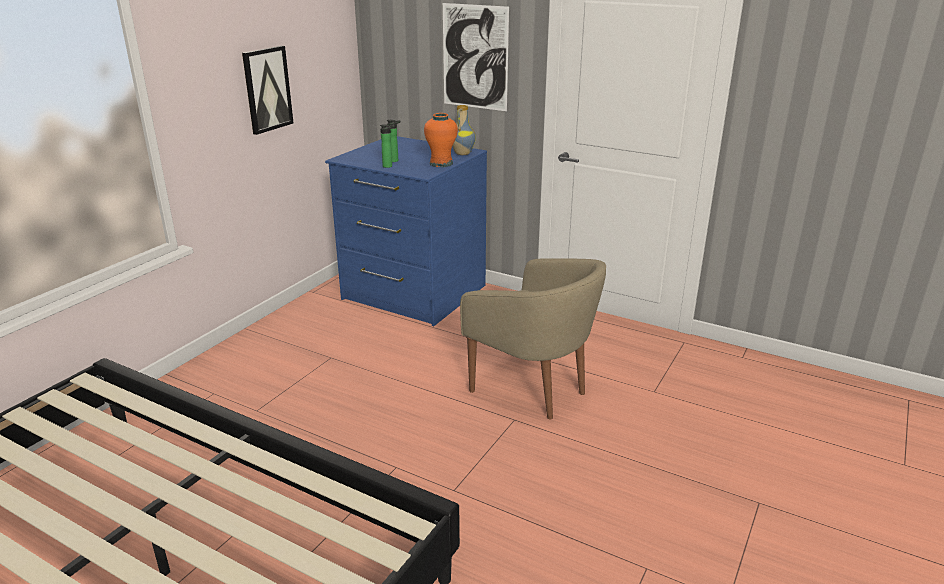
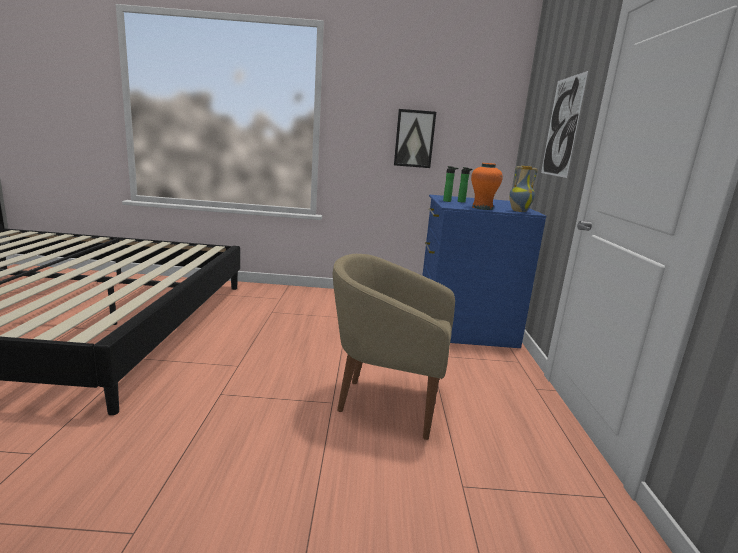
camera: 60 degrees right, 10 degrees down
beige armchair [460,258,606,420] -> beige armchair turned 90 degrees clockwise [333,254,455,440]

